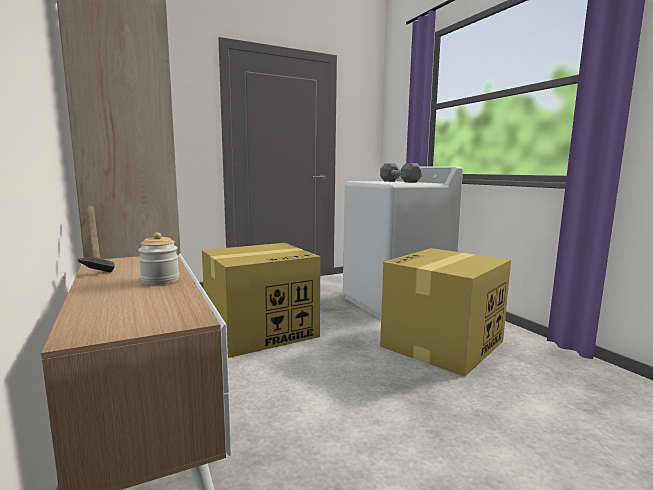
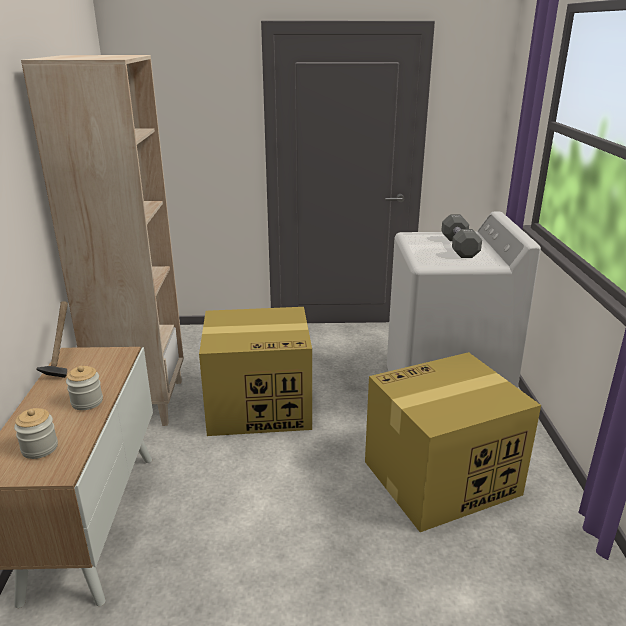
camera: 25 degrees right, 15 degrees up
none -> jar [14,408,58,459]

